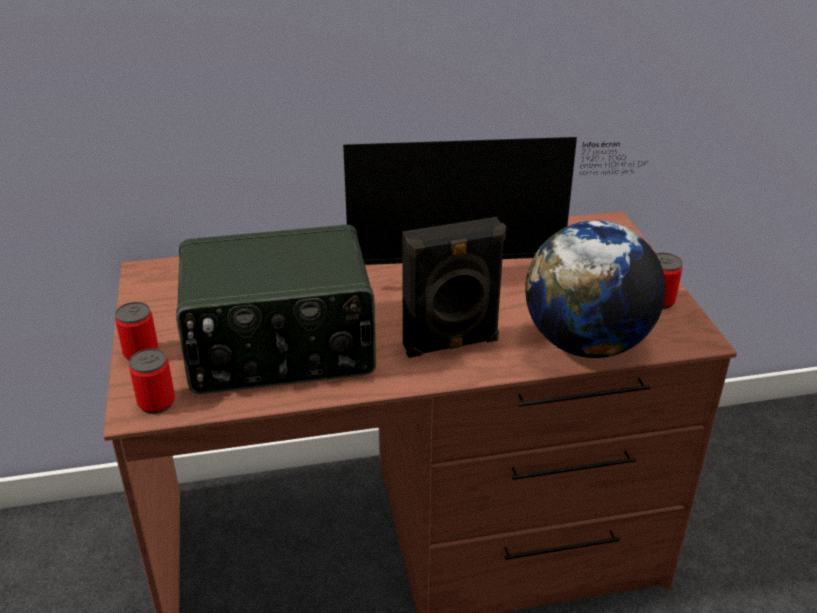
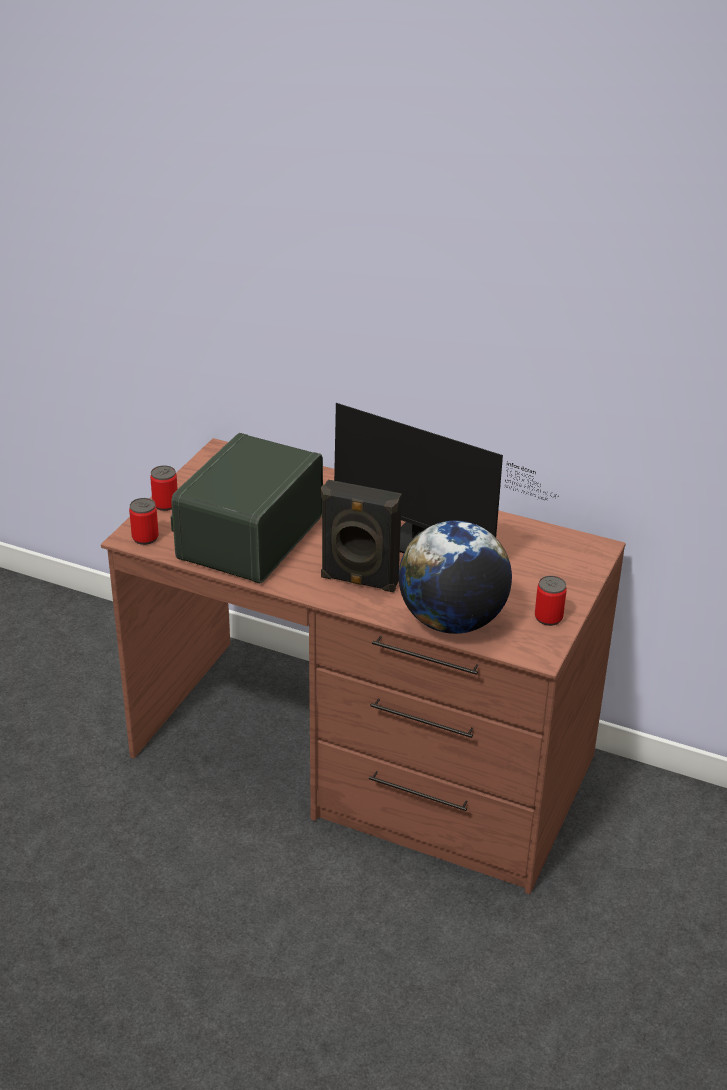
camera: 35 degrees right, 0 degrees up
radio [176,225,376,394] -> radio turned 90 degrees clockwise [170,433,323,584]

